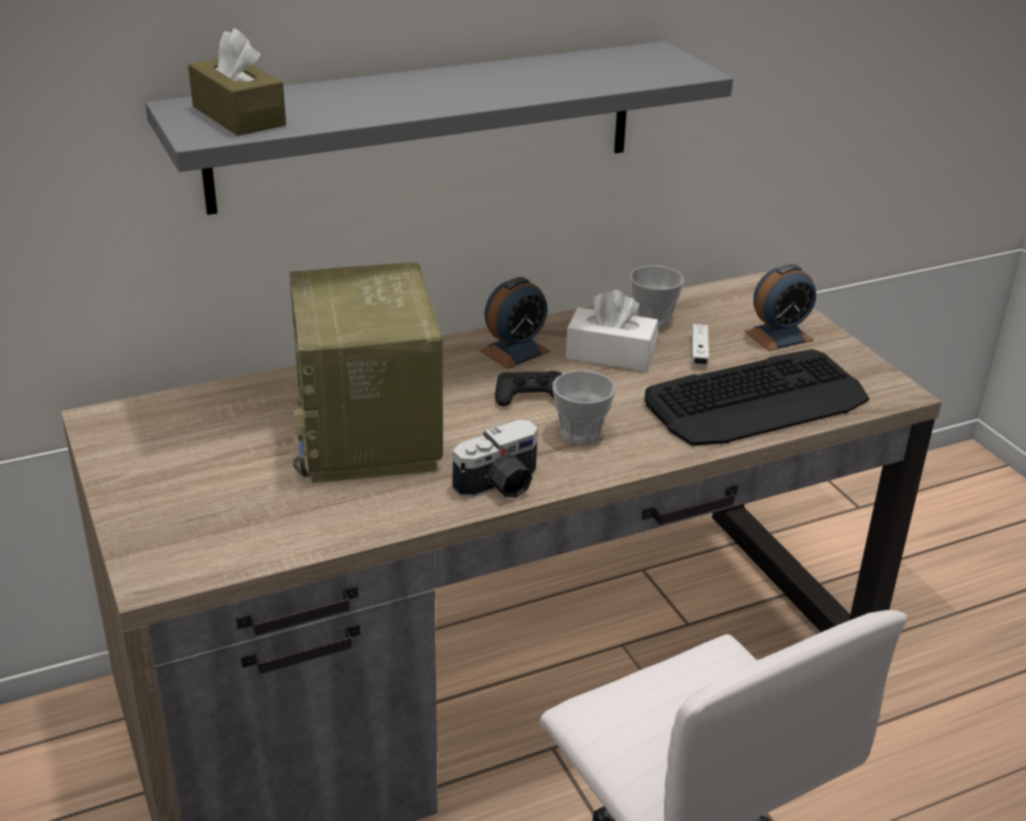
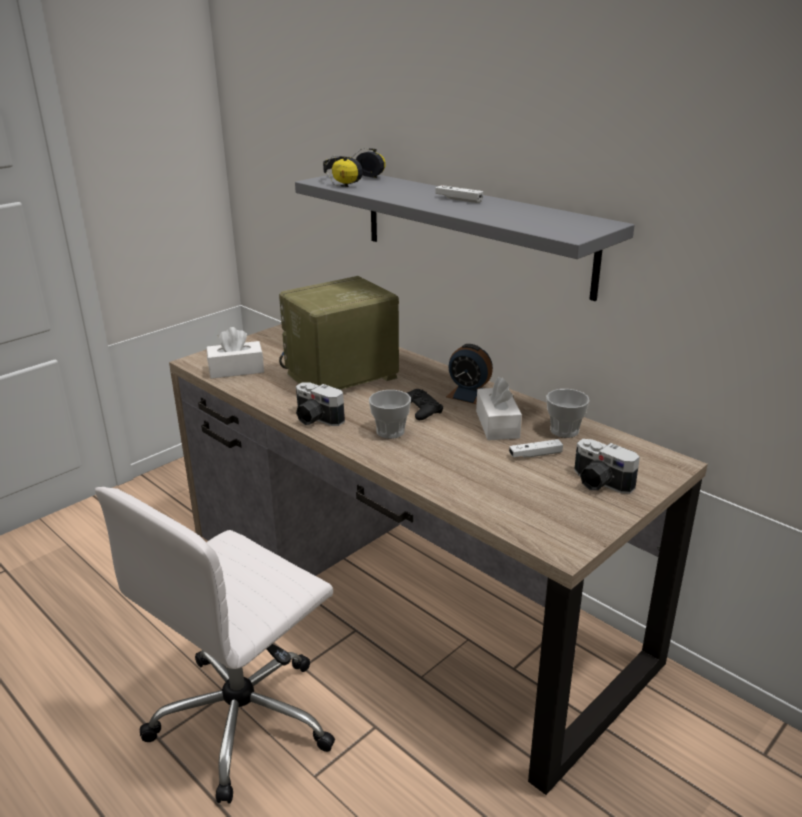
camera: 70 degrees right, 5 degrees down
brown tissue box [188,28,286,136] -> headphones [323,148,386,187]
keyboard [644,349,869,446] -> none
alarm clock [744,264,816,351] -> camera [574,439,640,494]
none -> white tissue box [206,327,264,379]
none -> white game controller [435,185,483,203]

